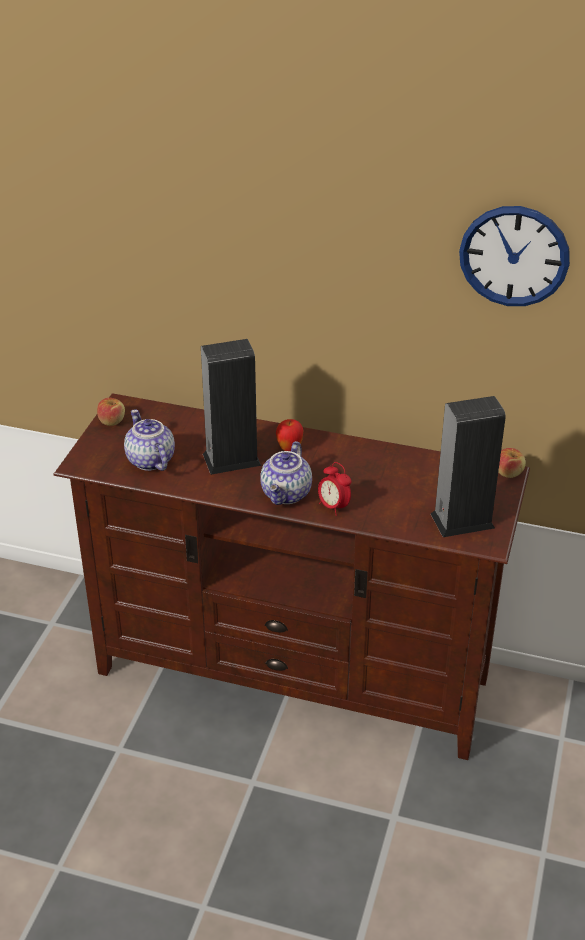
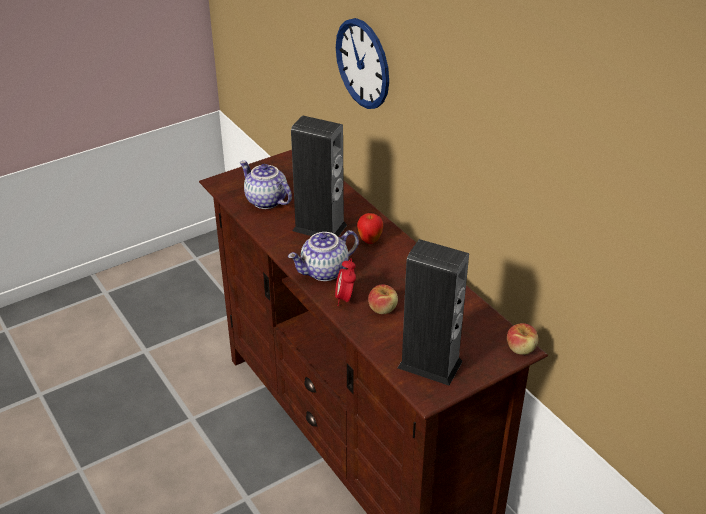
camera: 40 degrees right, 0 degrees up
apple [97,398,125,426] -> apple moved to [368,284,398,314]
teapot [124,409,175,471] -> teapot turned 60 degrees counterclockwise [240,161,292,209]
wall clock [459,206,570,306] -> wall clock moved to [336,18,389,109]

